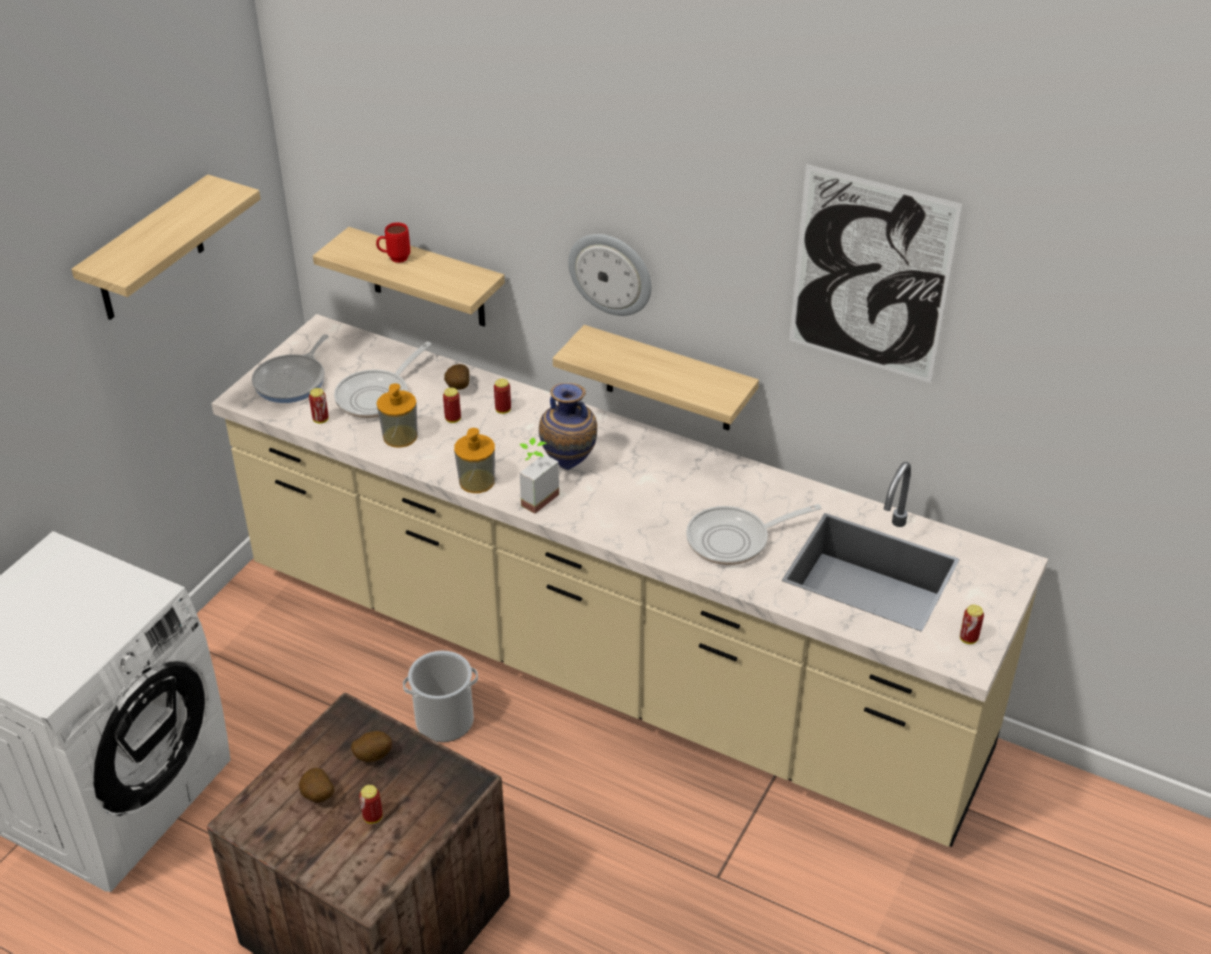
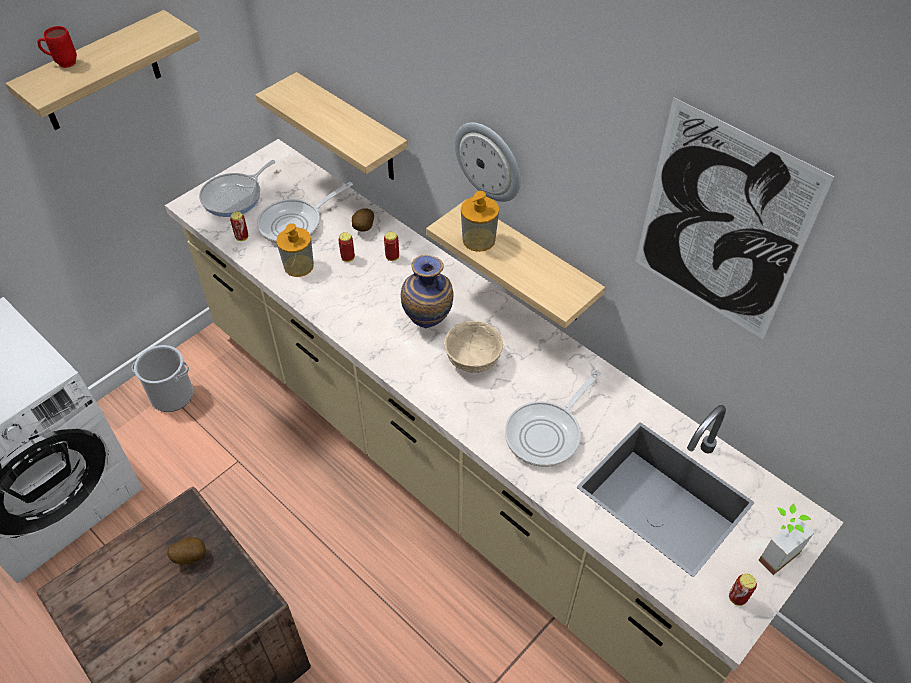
camera: 15 degrees right, 10 degrees up
potato [299,768,334,803] -> none
can [359,785,383,824] -> none
red mug [376,222,410,263] -> red mug moved to [37,26,77,68]
bucket [403,651,478,742] -> bucket moved to [132,345,193,412]
soap dispenser [454,428,495,493] -> soap dispenser moved to [461,191,499,252]
potted plant [520,438,559,514] -> potted plant moved to [758,503,814,575]
frying pan [686,504,821,565] -> frying pan turned 45 degrees counterclockwise [505,370,601,467]
none -> beige bowl [444,321,503,373]

